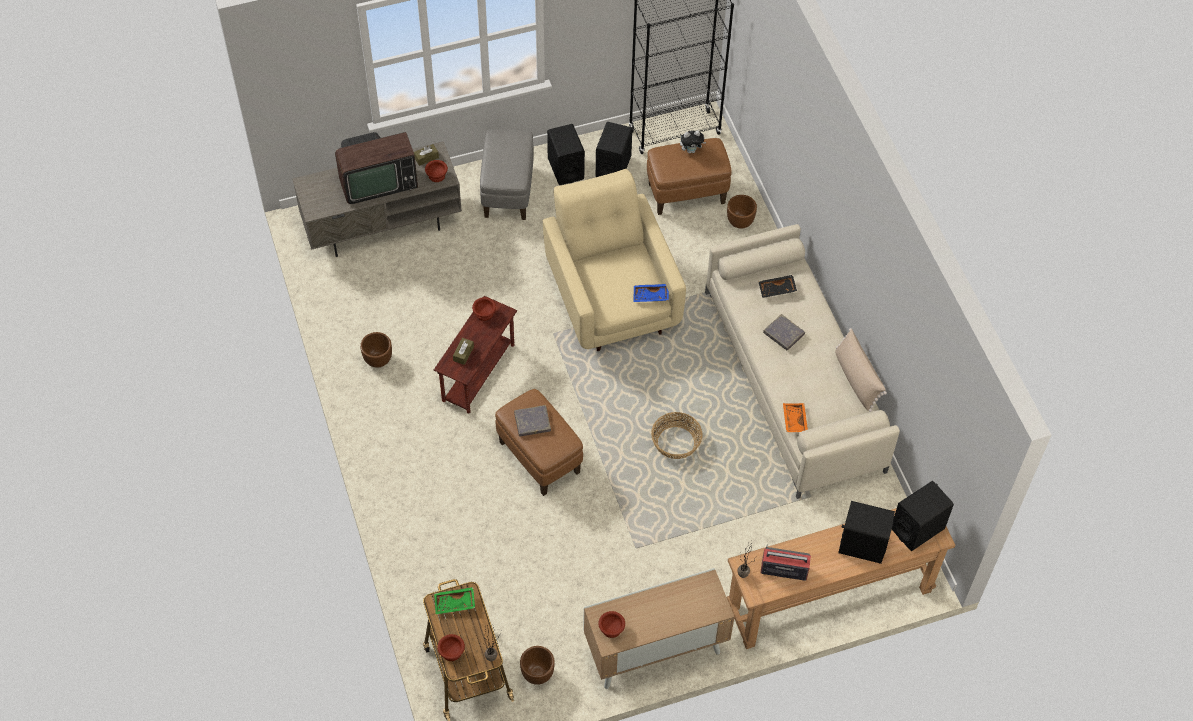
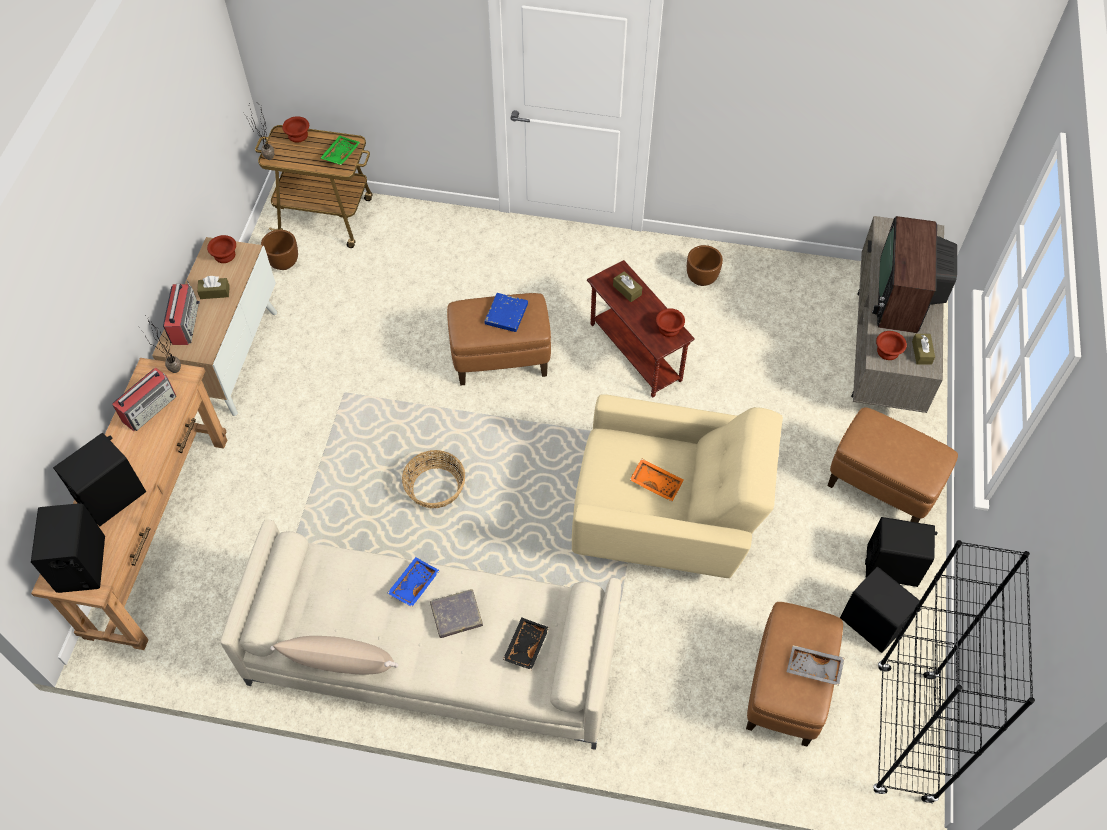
camera: 120 degrees right, 0 degrees up
grey ottoman [480,129,534,220] -> brown ottoman [828,407,958,523]
grey book [514,405,551,437] -> blue book [484,293,528,332]
blue tray [633,284,669,302] -> blue tray moved to [388,557,440,607]
plush toy [680,130,706,153] -> grey tray [787,645,844,685]
brown planter [727,195,757,229] -> none
orange tray [783,403,808,432] -> orange tray moved to [630,459,684,502]
none -> radio [163,280,200,345]
none -> brown tissue box [197,276,230,299]

